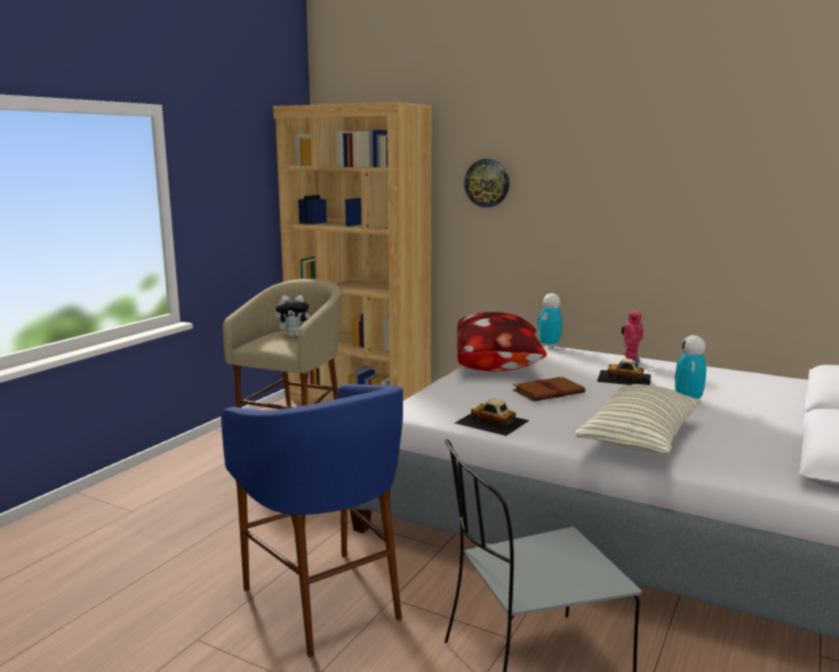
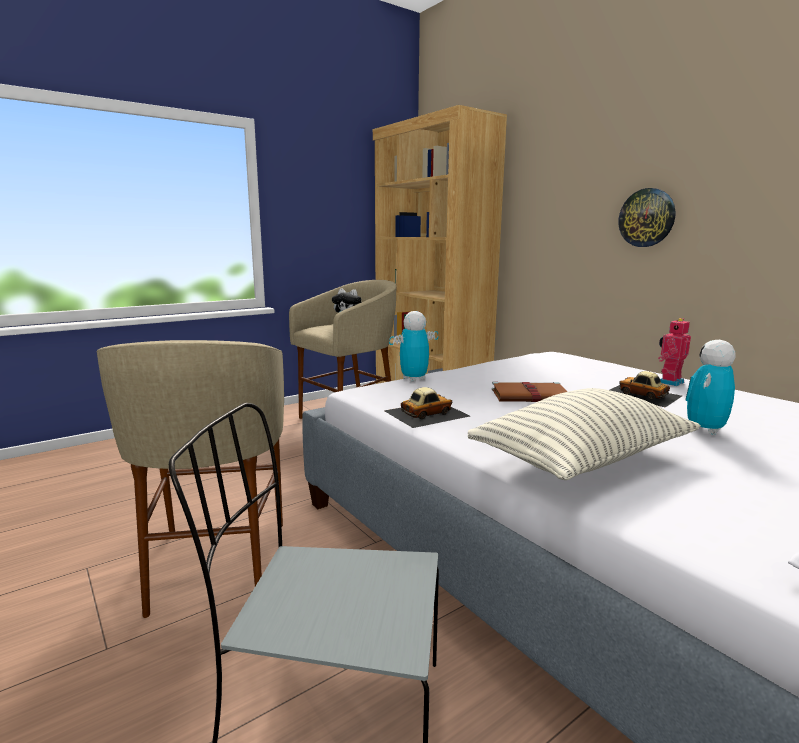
camera: 25 degrees right, 0 degrees up
blue stool [221,384,403,657] -> beige stool [97,340,284,618]
toy car [455,399,530,436] -> toy car turned 90 degrees clockwise [384,387,470,428]
pillow [457,312,547,371] -> none
wall clock [464,159,510,208] -> wall clock moved to [619,188,675,247]
toy robot [538,293,562,348] -> toy robot moved to [389,311,438,382]

